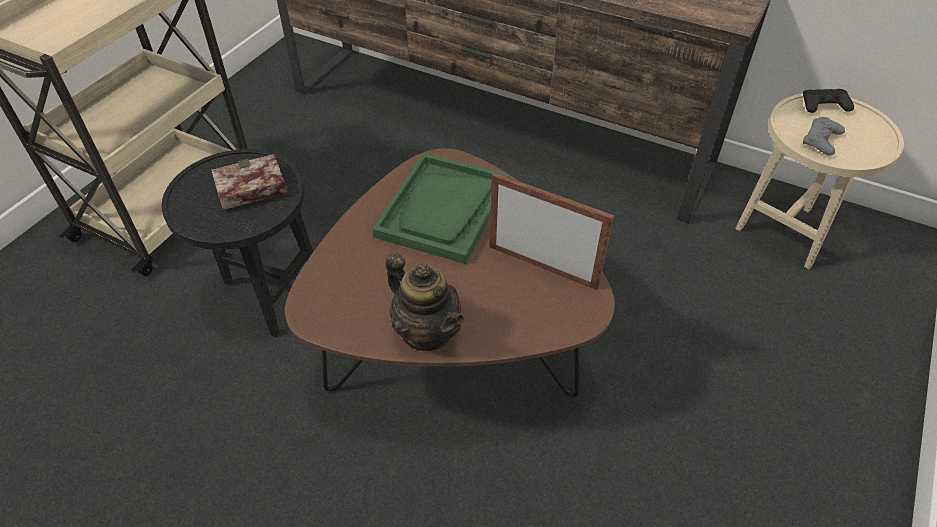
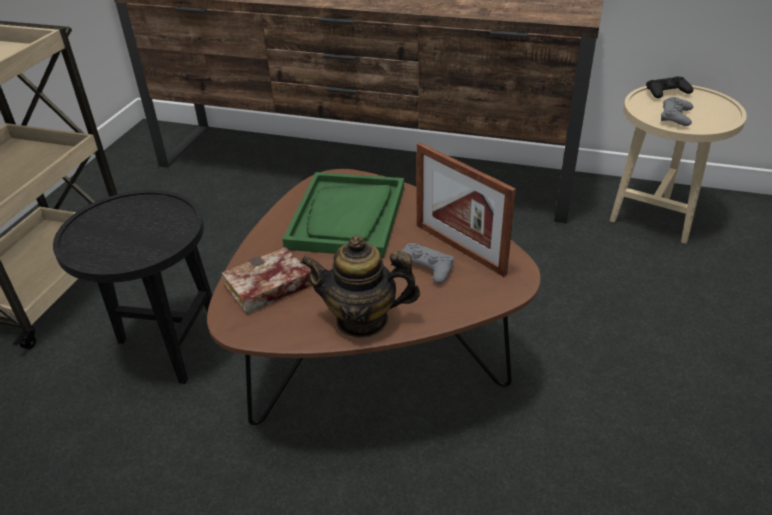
camera: 10 degrees left, 10 degrees down
book [211,154,287,210] -> book moved to [222,247,312,314]
teapot [385,253,464,351] -> teapot turned 150 degrees clockwise [300,235,420,338]
picture frame [489,172,614,290] -> picture frame turned 150 degrees counterclockwise [417,142,516,277]
none -> grey game controller [393,243,455,284]

